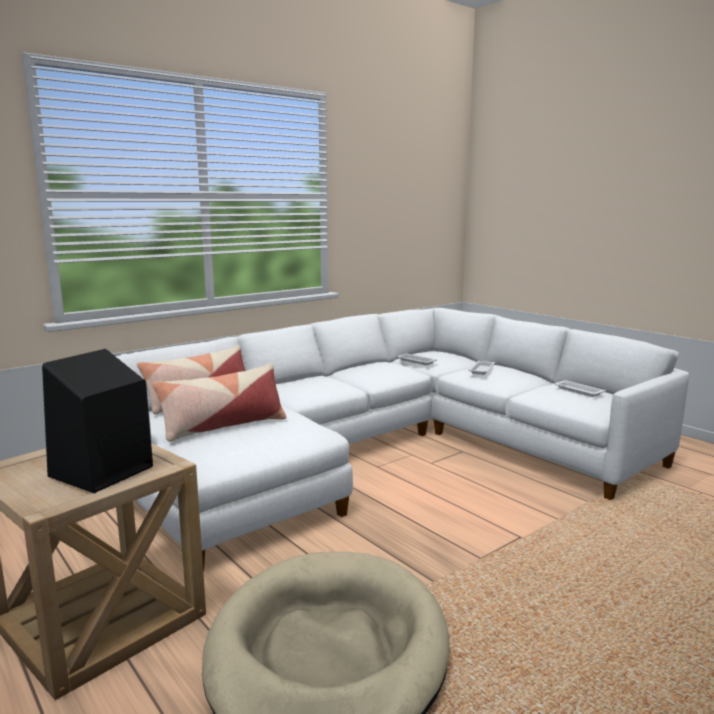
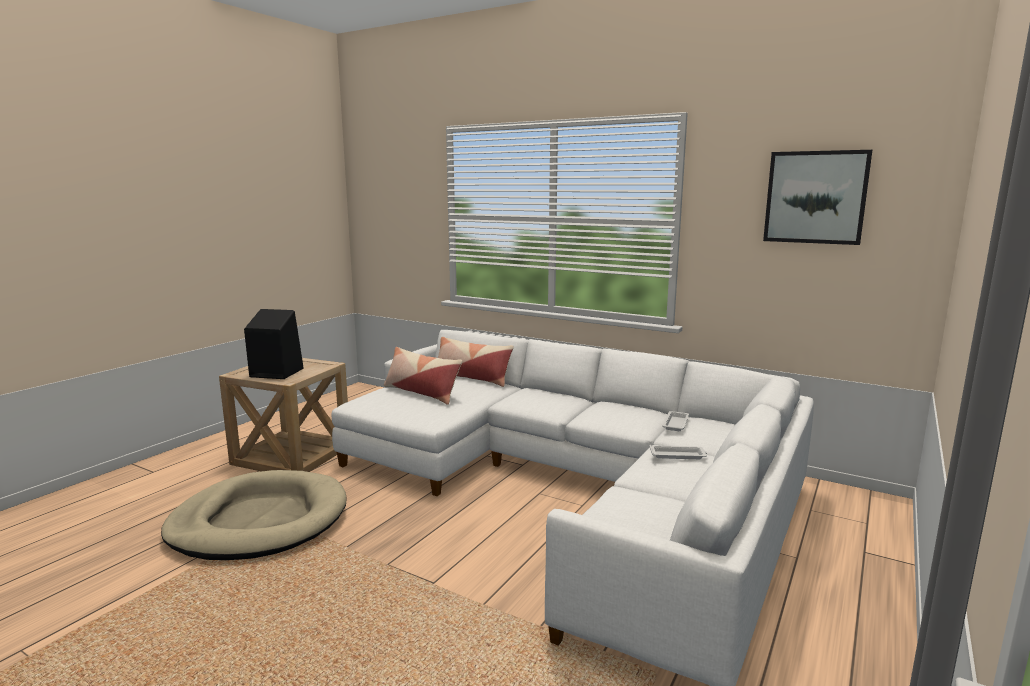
camera: 70 degrees right, 0 degrees up
white tray [555,380,606,397] -> none
none -> picture [763,150,872,245]

